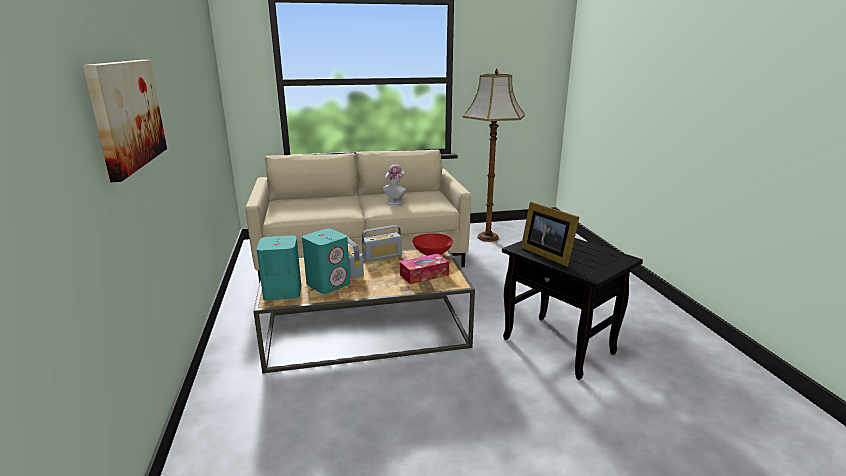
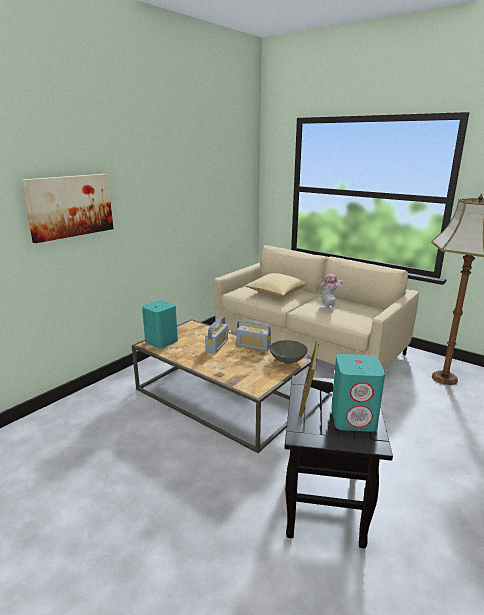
camera: 50 degrees right, 0 degrees up
turquoise speaker [302,229,350,294] -> turquoise speaker moved to [331,354,385,432]
tissue box [400,254,449,284] -> none
red bowl [413,233,453,256] -> grey bowl [269,340,307,364]
none -> pillow [245,273,307,296]

